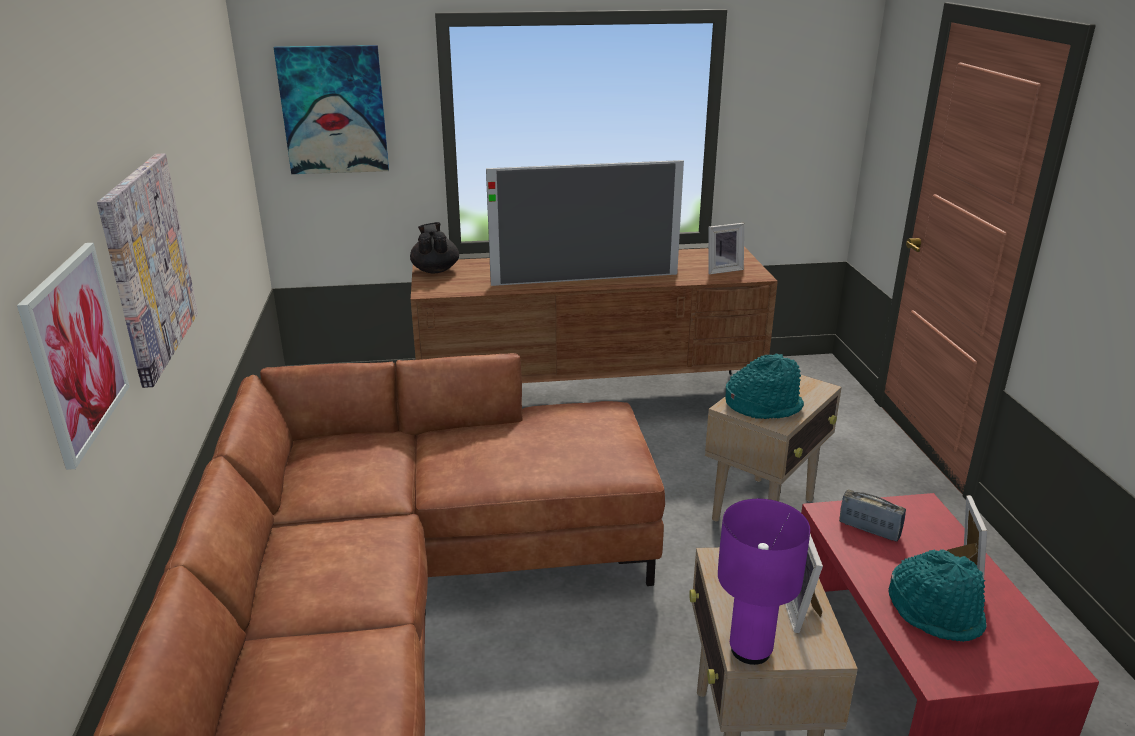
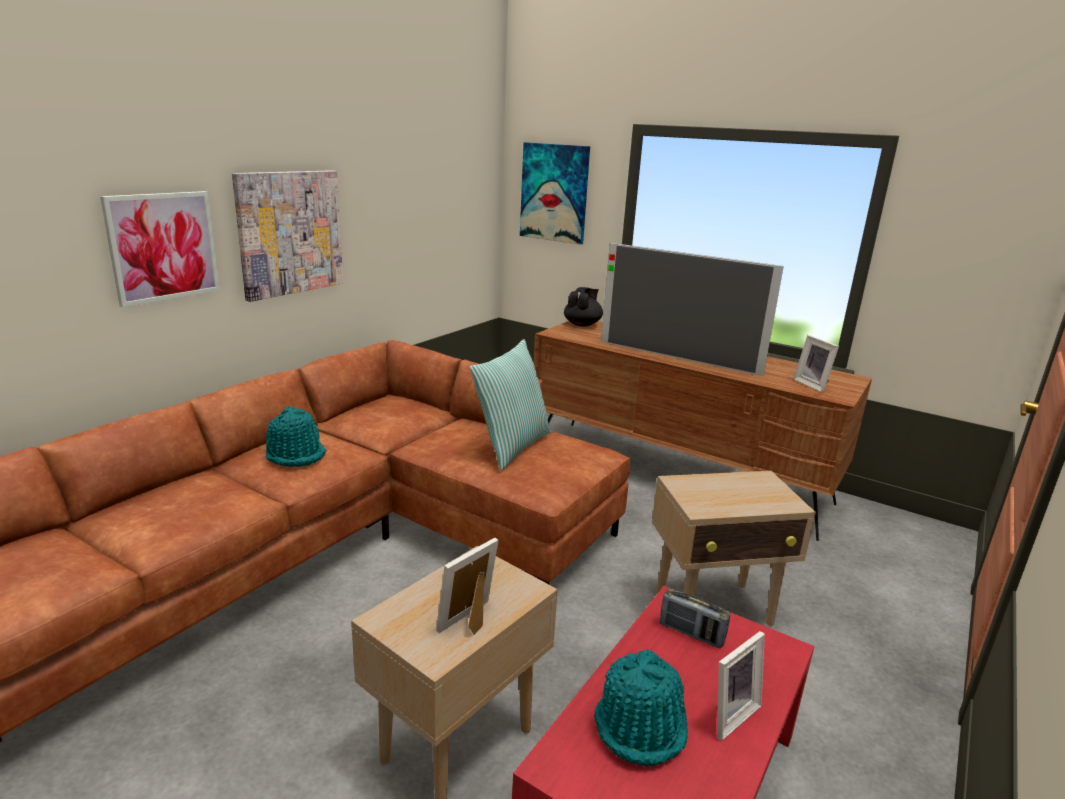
camera: 40 degrees right, 5 degrees down
picture frame [708,223,744,274] -> picture frame turned 45 degrees clockwise [793,335,839,392]
purple table lamp [718,499,810,665] -> none
turquoise hat [725,353,804,419] -> turquoise hat moved to [266,406,326,467]
radio [839,489,906,542] -> radio turned 135 degrees clockwise [660,588,731,648]
none -> pillow [470,339,551,470]

